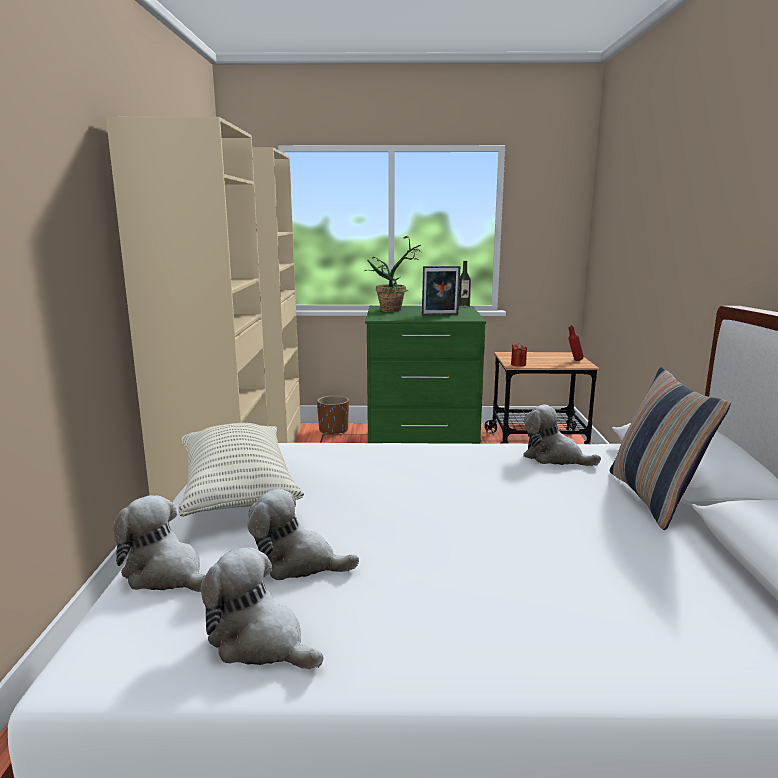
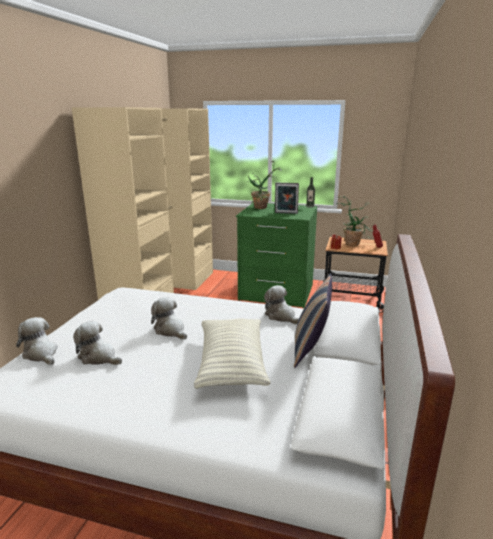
camera: 15 degrees right, 5 degrees up
pillow [178,423,304,517] -> pillow moved to [194,318,271,389]
plush toy [200,547,323,669] -> plush toy moved to [151,297,187,340]
brown planter [317,396,349,435] -> none
none -> potted plant [337,196,372,246]

